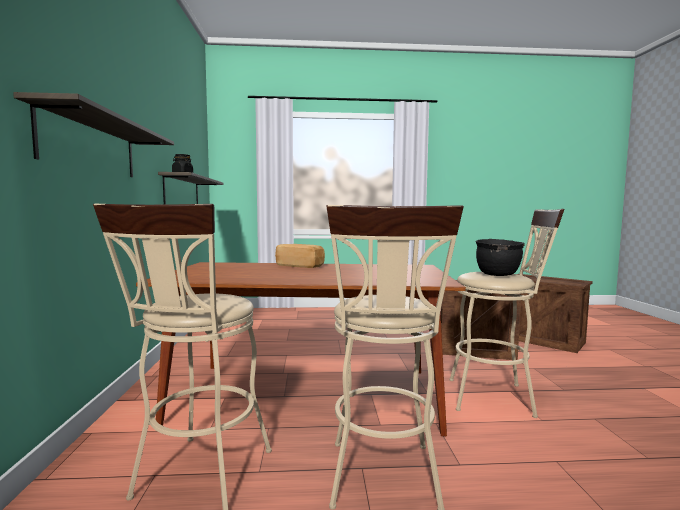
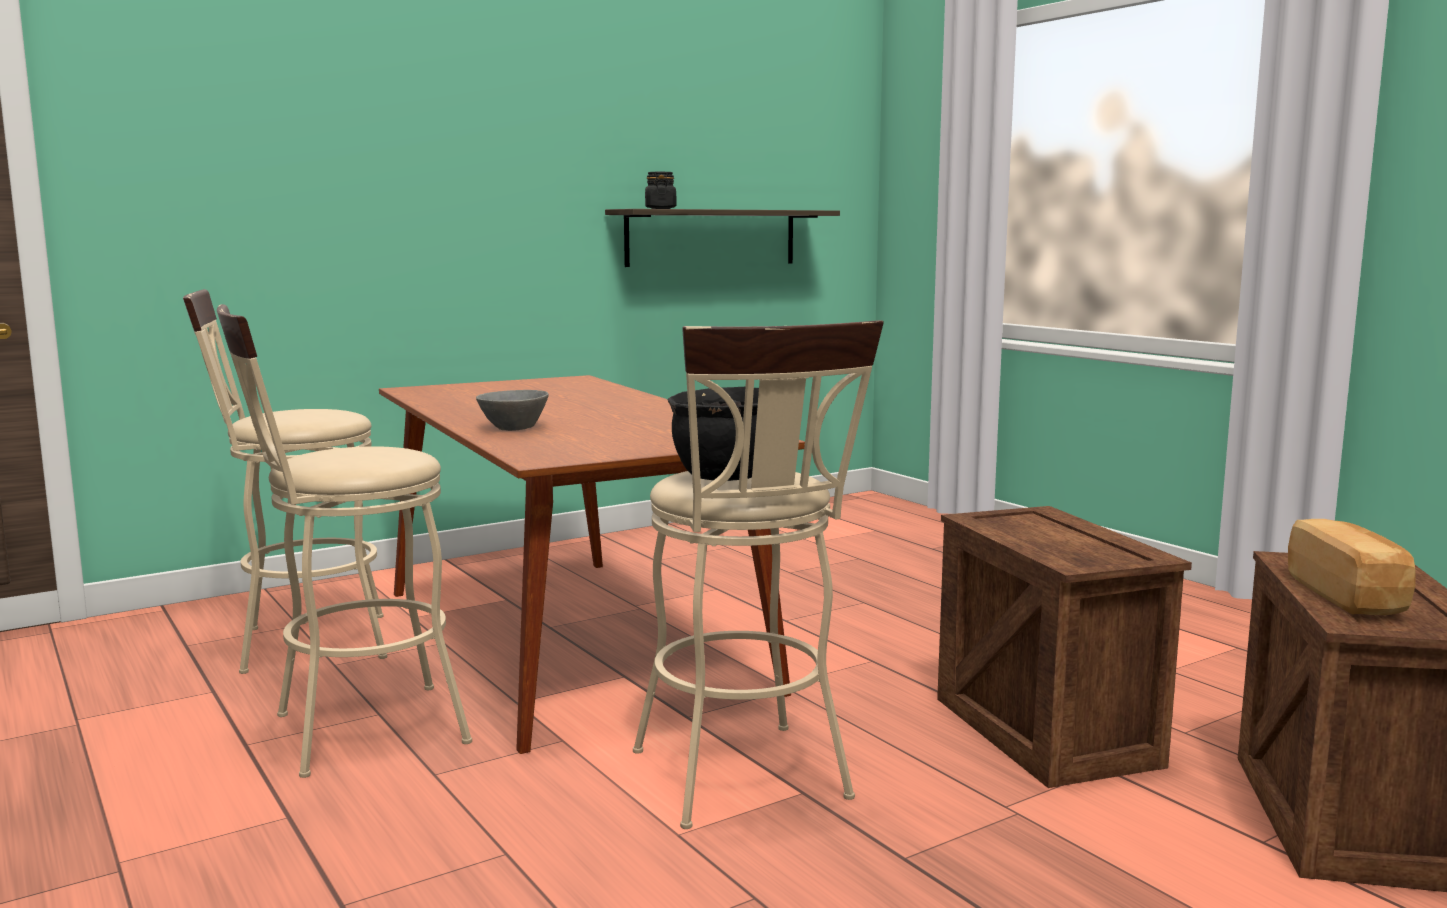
camera: 60 degrees right, 5 degrees up
shelf [13,92,174,177] -> none
bread [275,244,325,268] -> bread moved to [1288,519,1416,615]
none -> grey bowl [476,390,549,431]

